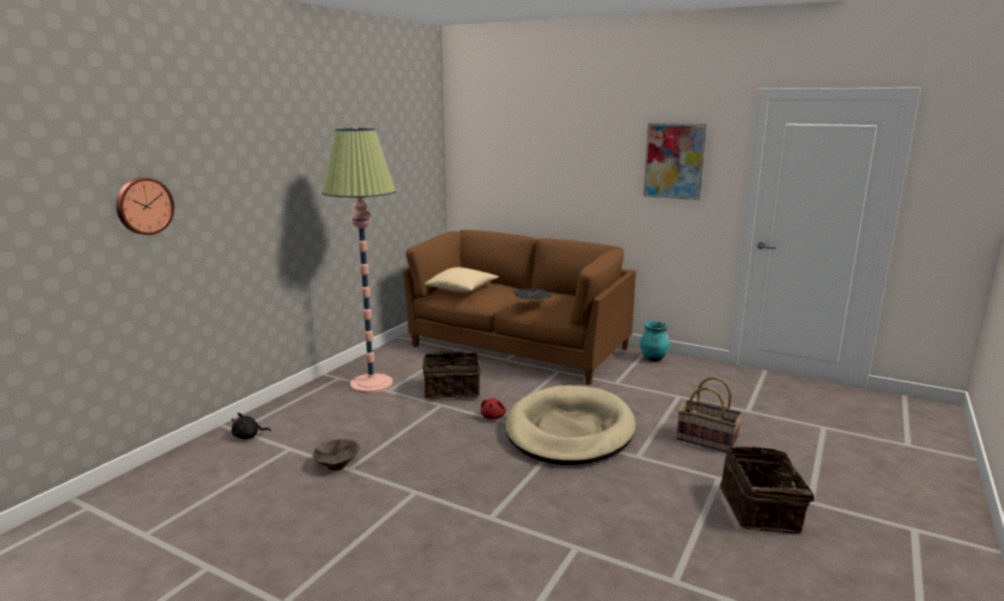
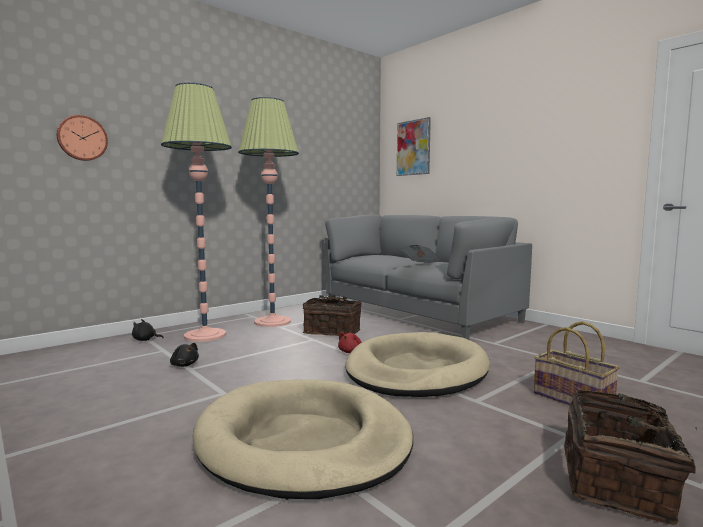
camera: 20 degrees right, 10 degrees down
brown bowl [313,439,360,470] -> black plush toy [170,343,199,367]
brown sofa [403,230,636,385] -> grey sofa [324,215,532,340]
beige pillow [425,267,499,293] -> none
turquoise vase [640,321,670,361] -> none
picture [644,123,707,200] -> picture moved to [397,117,431,176]
none -> floor lamp [161,83,232,342]
none -> beige dog bed [192,379,413,499]

